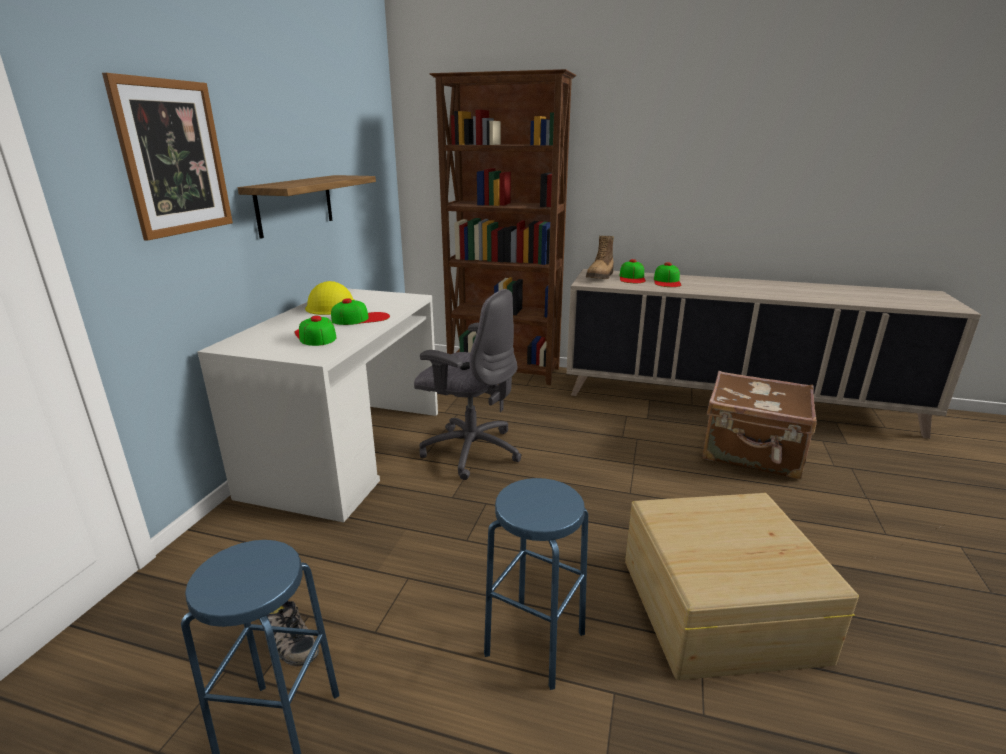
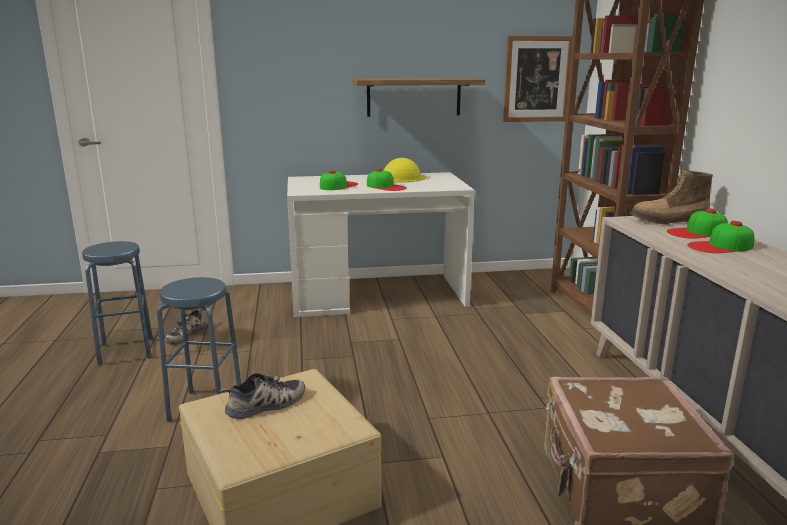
camera: 65 degrees right, 5 degrees down
picture [102,73,233,241] -> picture moved to [503,36,573,122]
grey office chair [414,289,522,480] -> none
none -> shoe [220,373,305,419]

